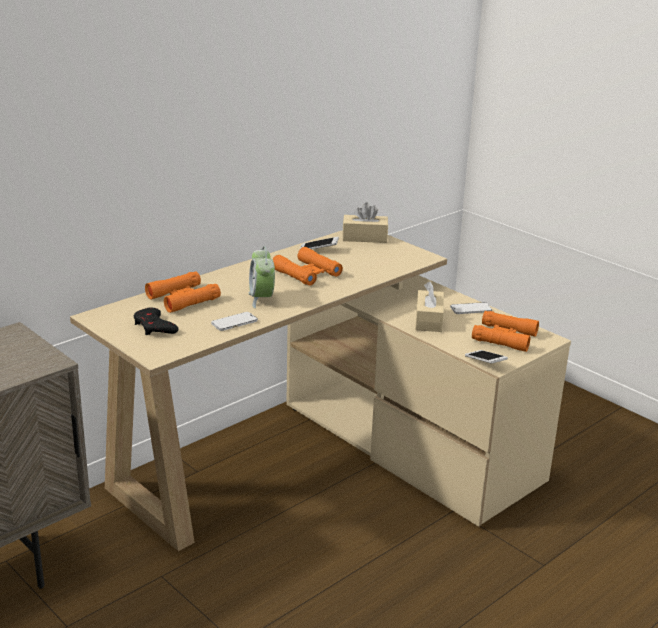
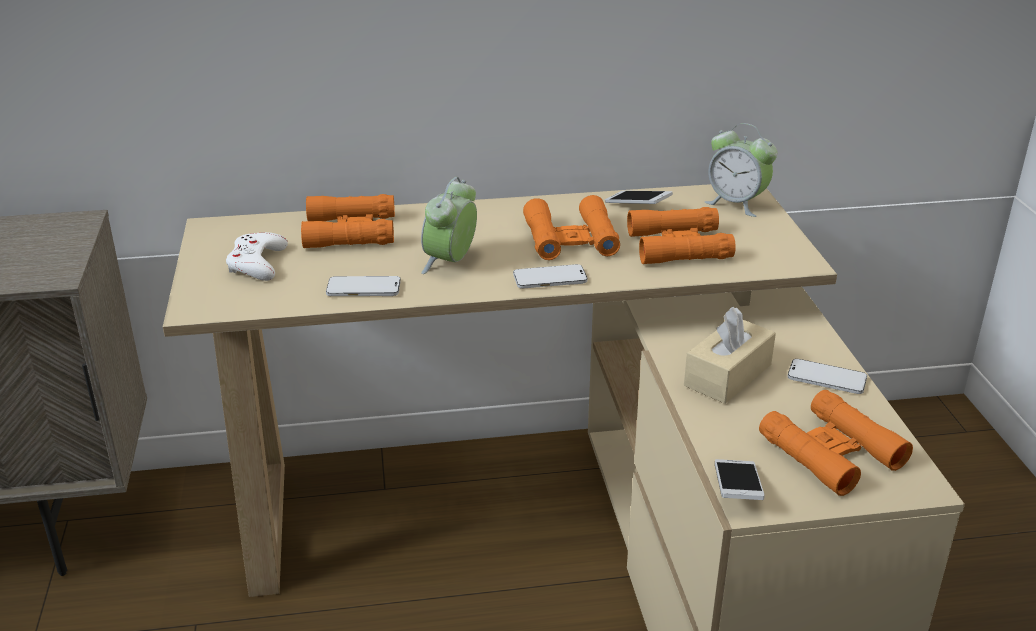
camera: 35 degrees right, 5 degrees up
black game controller [134,308,178,335] -> white game controller [226,232,288,281]
beige tissue box [343,202,388,243] -> alarm clock [705,123,777,217]
none -> phone [513,264,588,289]
none -> orange binoculars [627,207,736,264]

